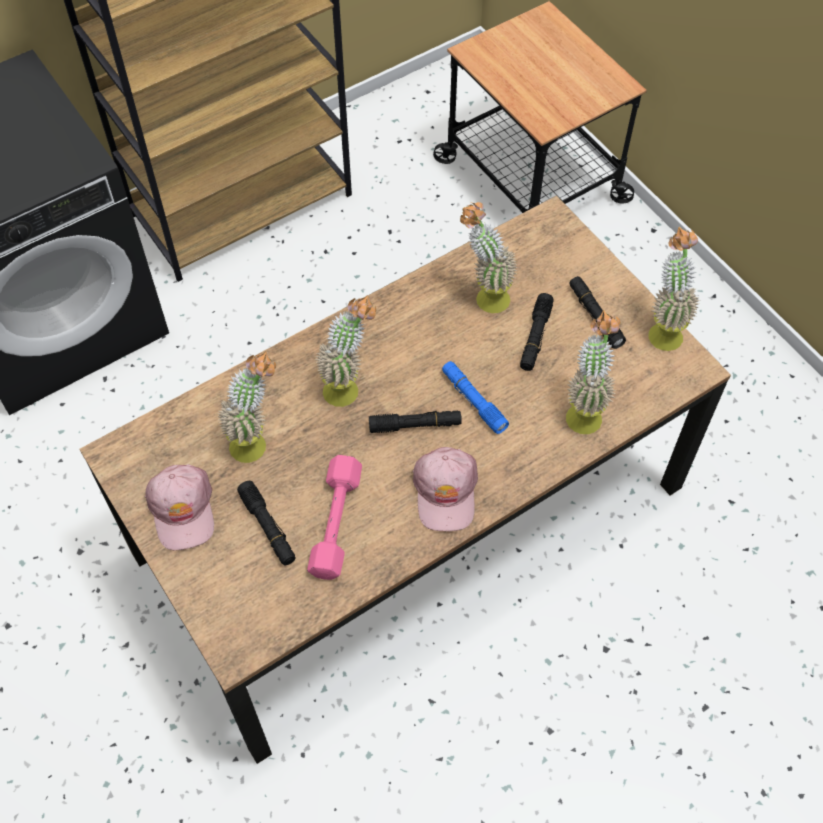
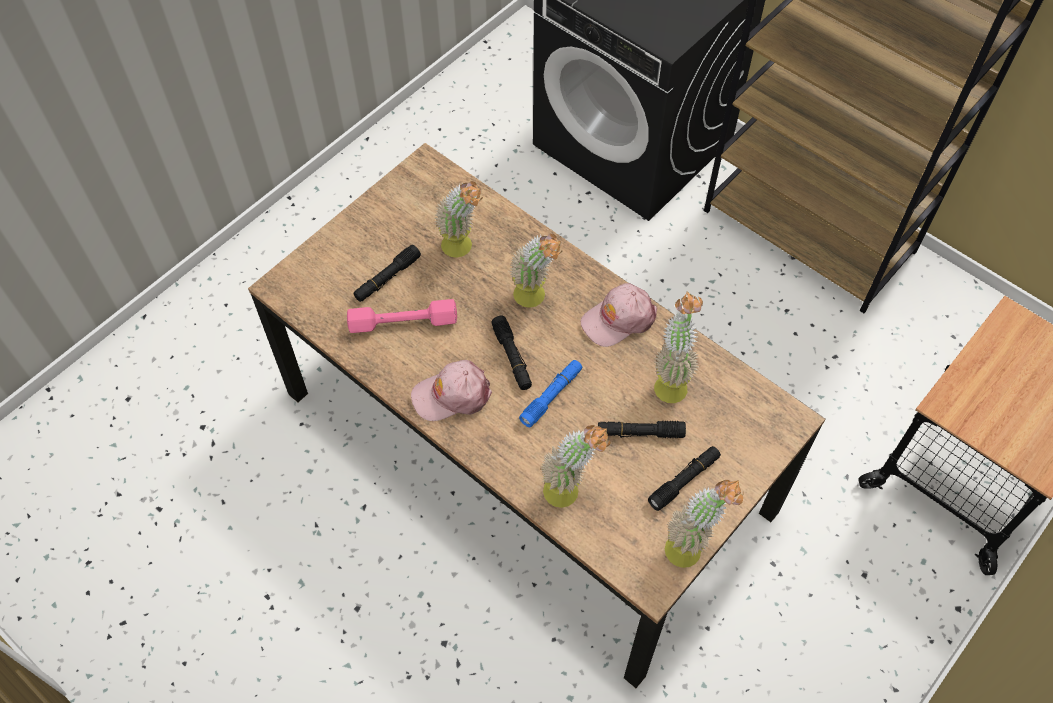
camera: 75 degrees right, 0 degrees up
pink cap [145,464,214,551] -> pink cap moved to [580,283,657,347]

